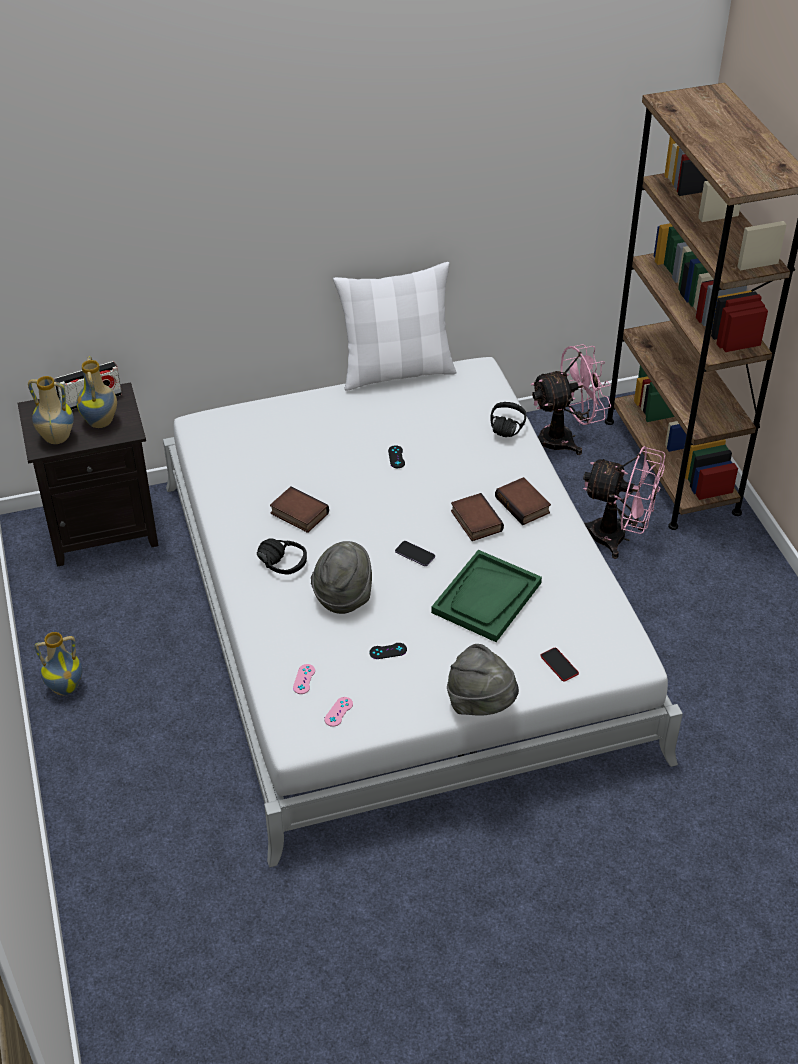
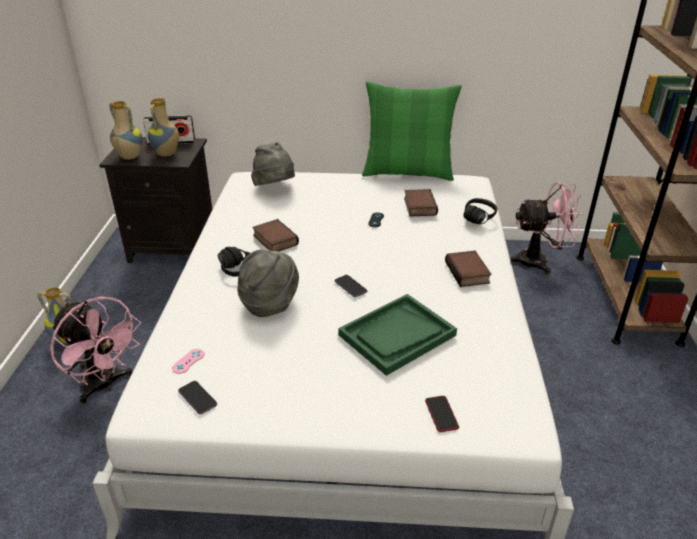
camera: 20 degrees right, 10 degrees down
pink game controller [324,697,353,727] -> phone [178,381,217,415]
white pillow [333,262,457,391] -> green pillow [362,82,462,181]
black game controller [369,643,407,659] -> none
grey hat [447,644,519,716] -> grey hat moved to [251,142,295,186]
book [451,493,504,541] -> book moved to [404,189,438,217]
pink fan [583,446,665,559] -> pink fan moved to [50,297,141,404]

